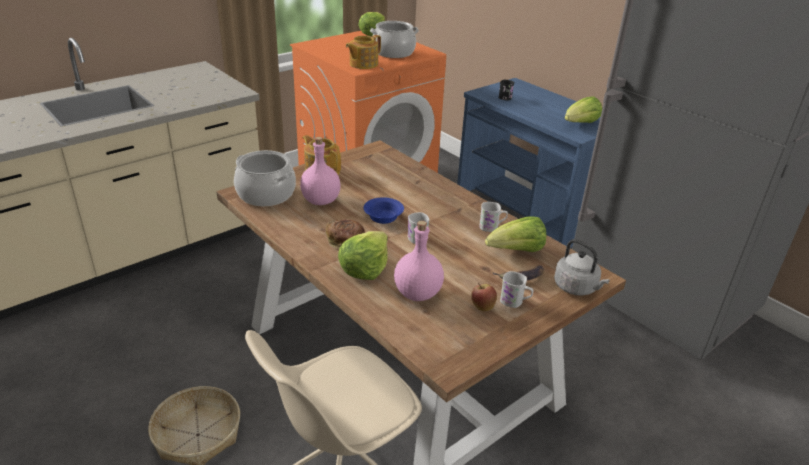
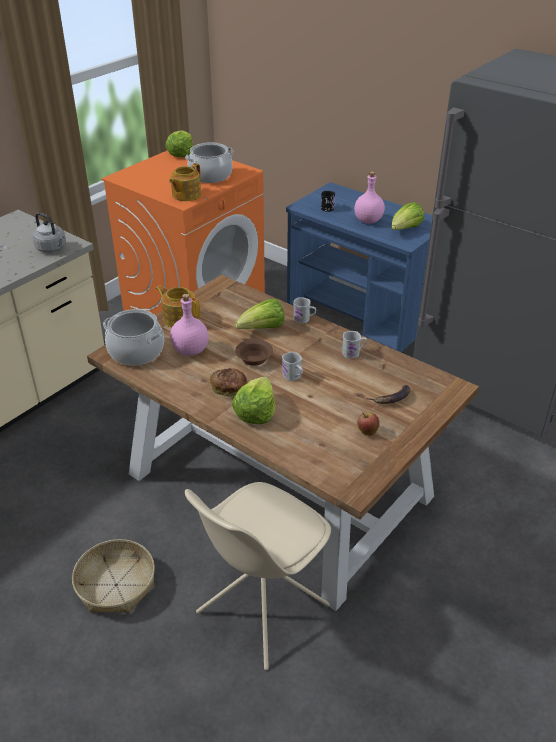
camera: 10 degrees left, 5 degrees up
blue bowl [363,197,404,224] -> brown bowl [235,339,273,366]
pink bottle [394,221,444,301] -> pink bottle moved to [354,172,385,224]
lettuce [485,216,546,252] -> lettuce moved to [235,299,285,329]
white mug [500,271,533,308] -> white mug moved to [293,297,316,323]
grey kettle [554,239,610,296] -> grey kettle moved to [33,212,66,253]

